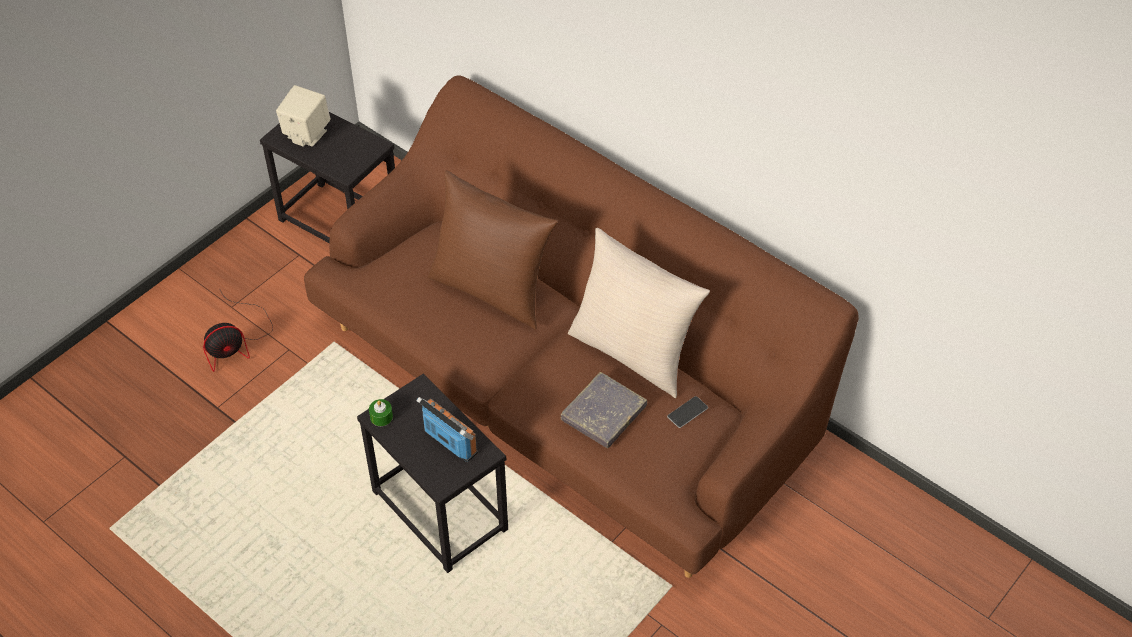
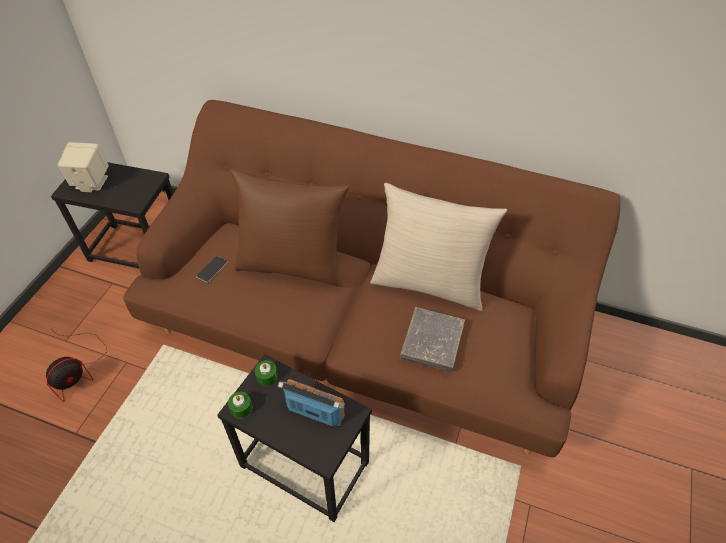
camera: 20 degrees left, 0 degrees up
phone [667,396,708,428] -> phone moved to [196,256,228,283]
none -> green candle [255,360,278,386]

